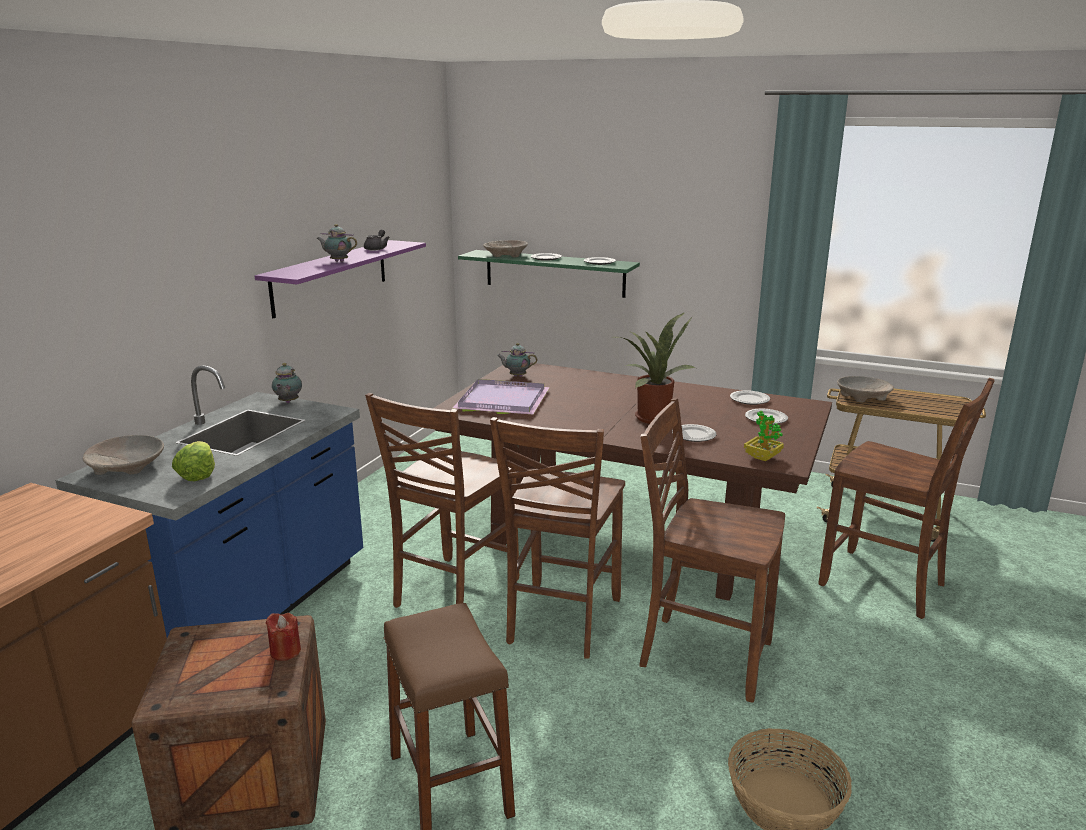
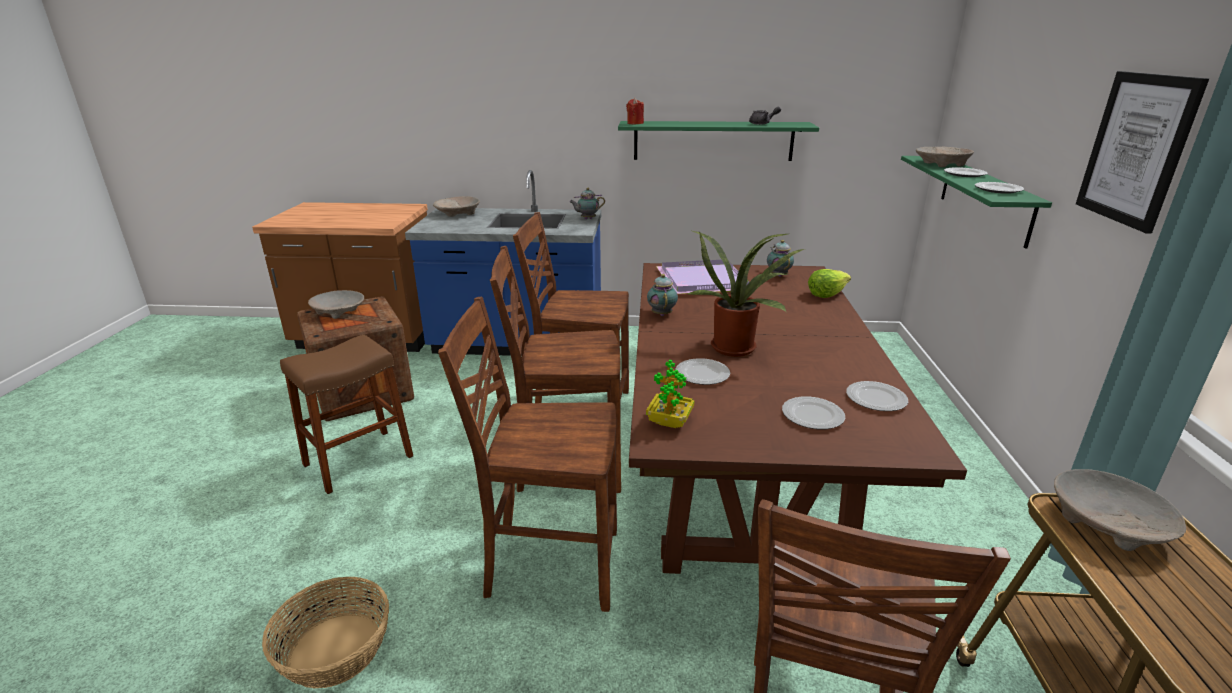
camera: 70 degrees right, 5 degrees up
lettuce [172,441,215,481] -> lettuce moved to [808,269,851,298]
purple shelf [255,240,426,318] -> green shelf [618,121,819,161]
red candle [266,613,301,661] -> red candle moved to [626,98,644,125]
teapot [316,224,357,262] -> teapot moved to [647,274,678,316]
brown chair [639,398,785,703] -> brown chair turned 90 degrees counterclockwise [438,297,617,612]
none -> beige bowl [308,290,364,319]
none -> picture [1076,71,1209,234]

